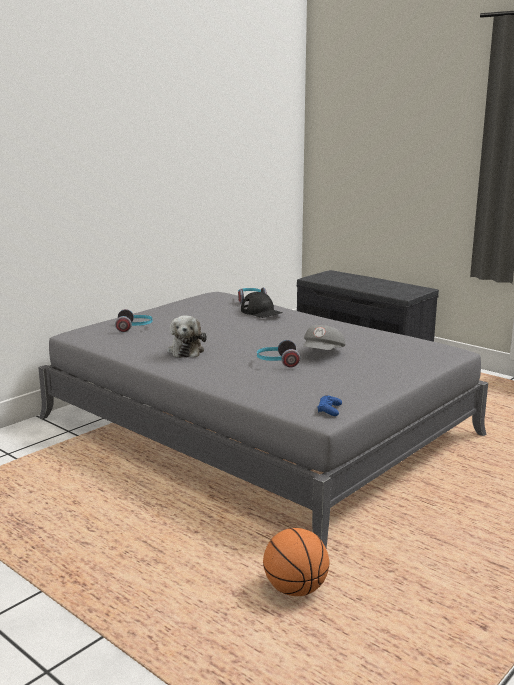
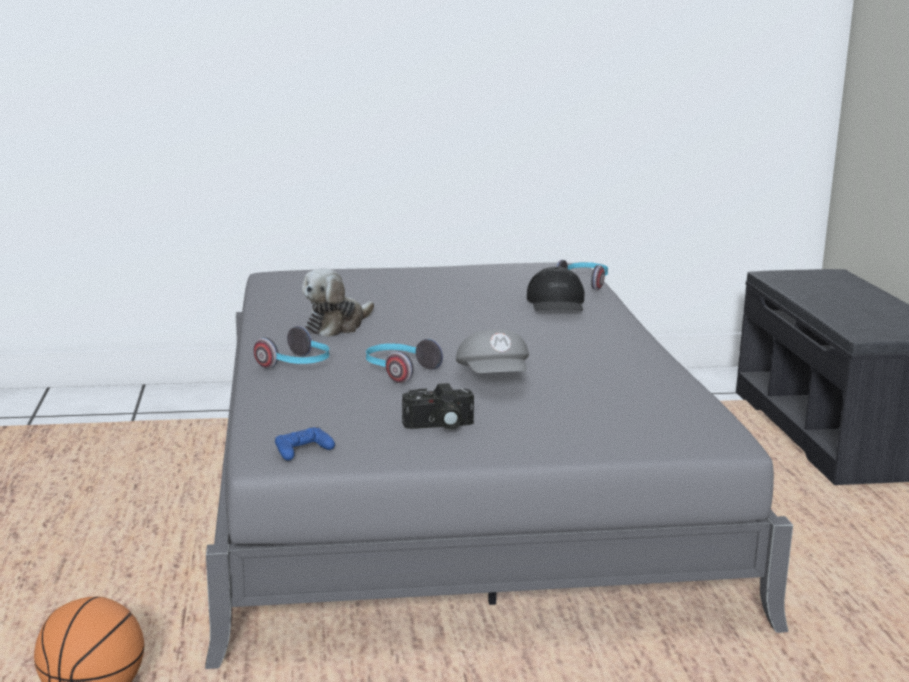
camera: 40 degrees right, 0 degrees up
headphones [115,309,153,332] -> headphones moved to [253,326,330,368]
grey cap [303,325,346,350] -> grey cap turned 75 degrees counterclockwise [456,329,529,373]
none -> camera [402,383,474,430]

